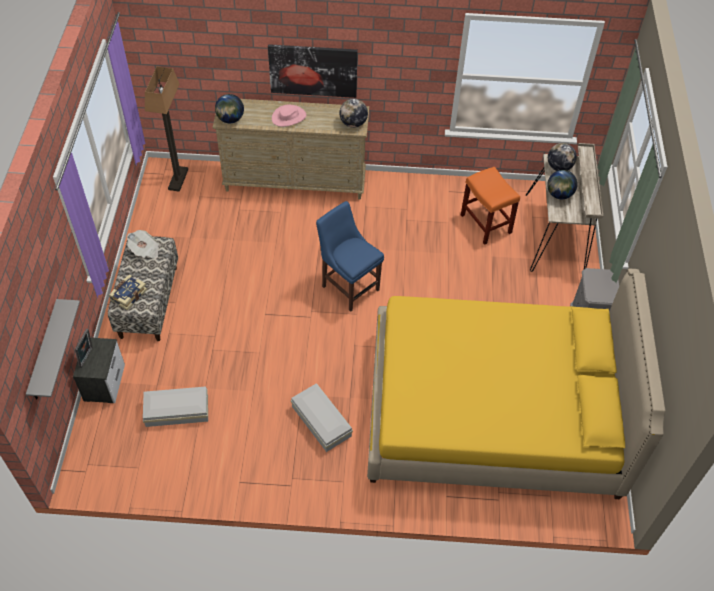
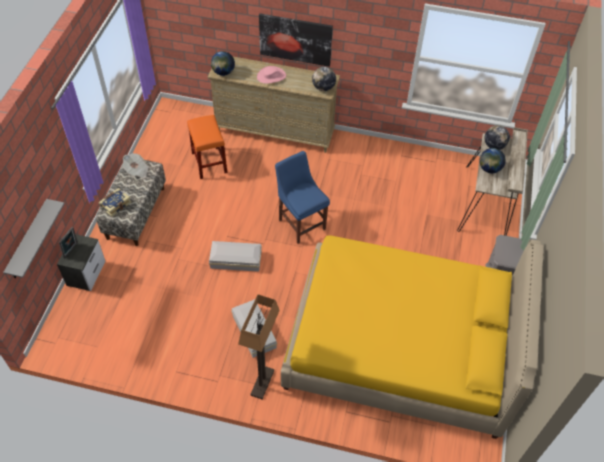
camera: 10 degrees right, 0 degrees up
white storage box [143,386,208,427] -> white storage box moved to [209,241,262,272]
floor lamp [145,66,188,192] -> floor lamp moved to [238,294,280,399]
orange stool [461,167,520,245] -> orange stool moved to [187,115,227,179]

